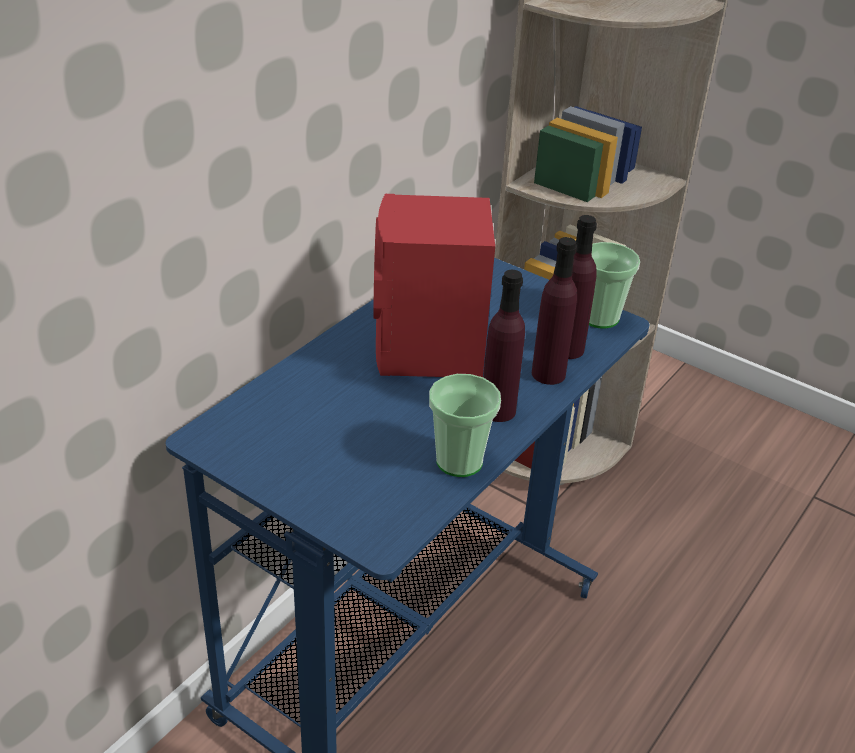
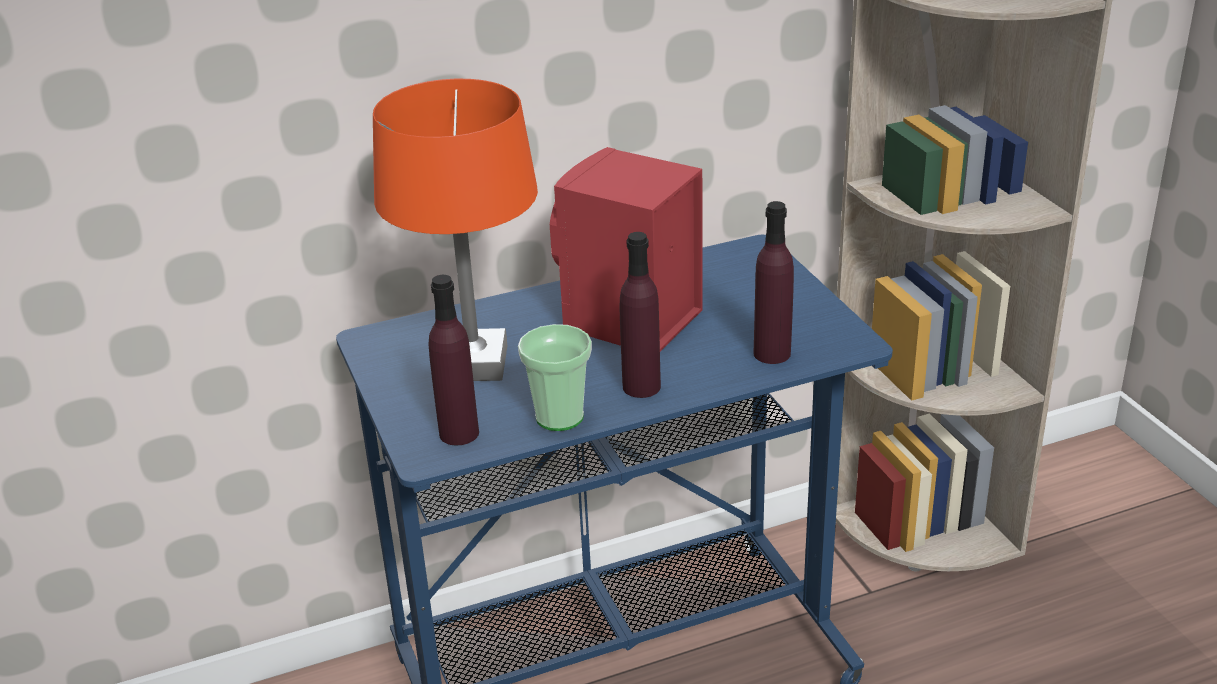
camera: 35 degrees right, 5 degrees down
purple bottle [532,237,577,385] -> purple bottle moved to [429,275,479,445]
cup [589,242,640,328] -> none
none -> orange table lamp [373,79,538,381]

